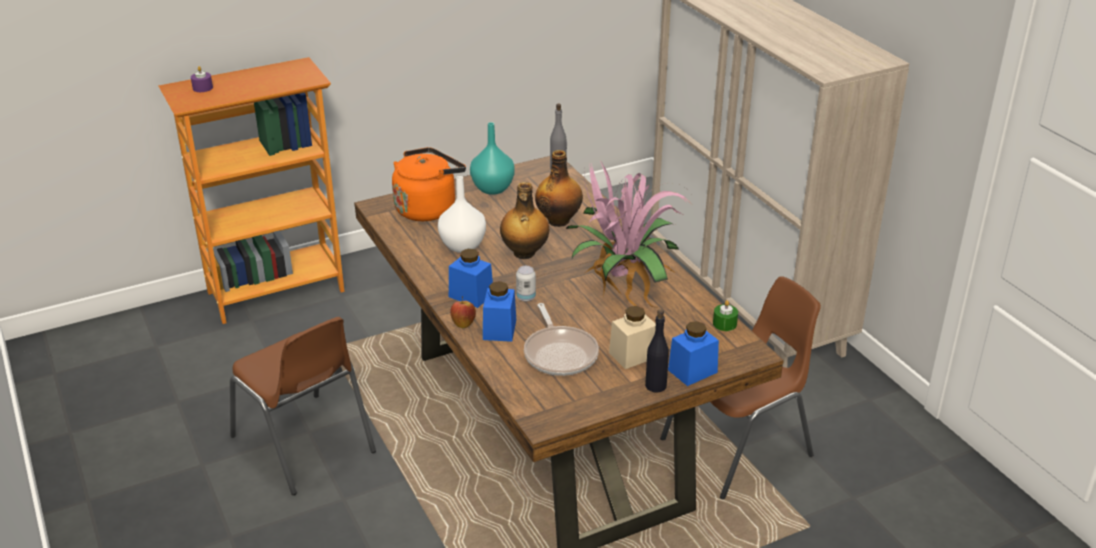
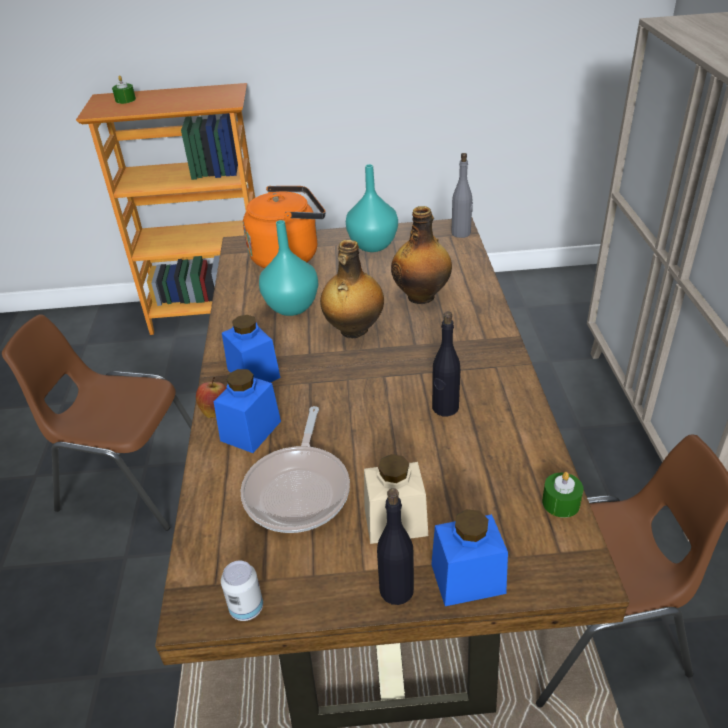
camera: 25 degrees right, 5 degrees up
purple candle [191,66,213,92] -> green candle [112,75,136,104]
brown chair [230,317,376,495] -> brown chair turned 120 degrees clockwise [2,314,192,531]
white vase [438,176,486,253] -> turquoise vase [259,220,318,316]
can [516,266,536,302] -> can moved to [221,561,263,621]
potted plant [566,161,694,307] -> black bottle [432,312,460,416]

